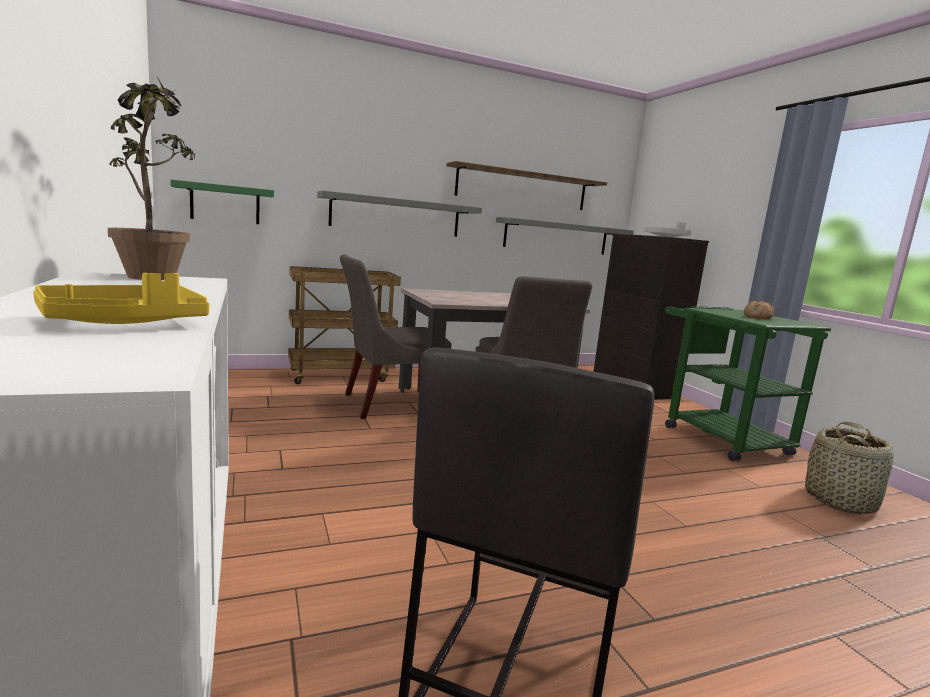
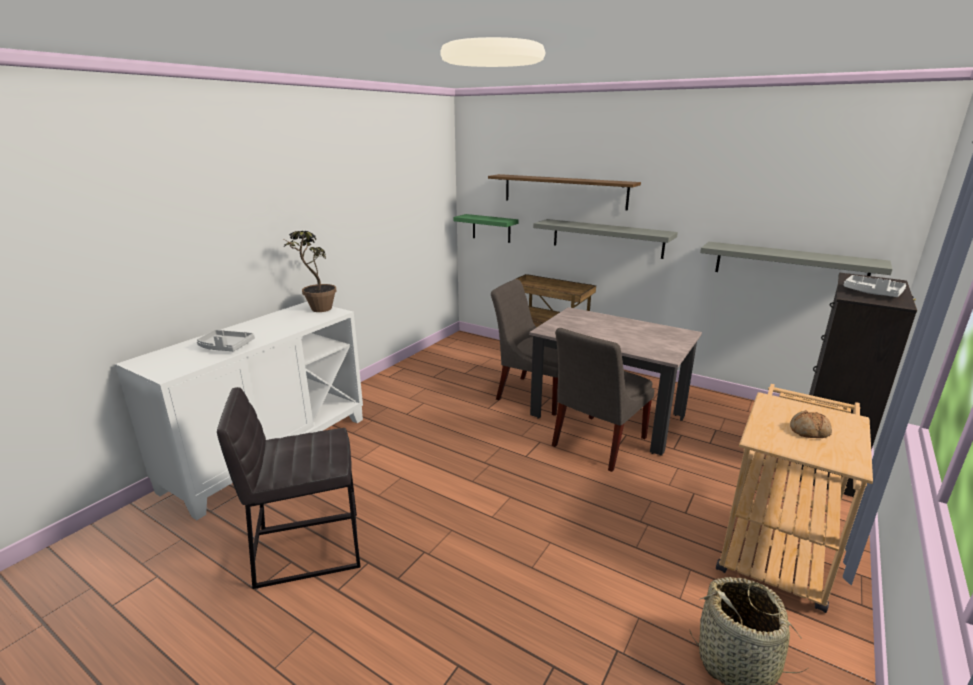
camera: 55 degrees right, 10 degrees up
yellow tray [33,273,209,324] -> grey tray [197,330,255,351]
shelf [446,161,607,210] -> shelf moved to [488,174,641,210]
green cart [665,306,831,461] -> beige cart [716,384,873,613]

